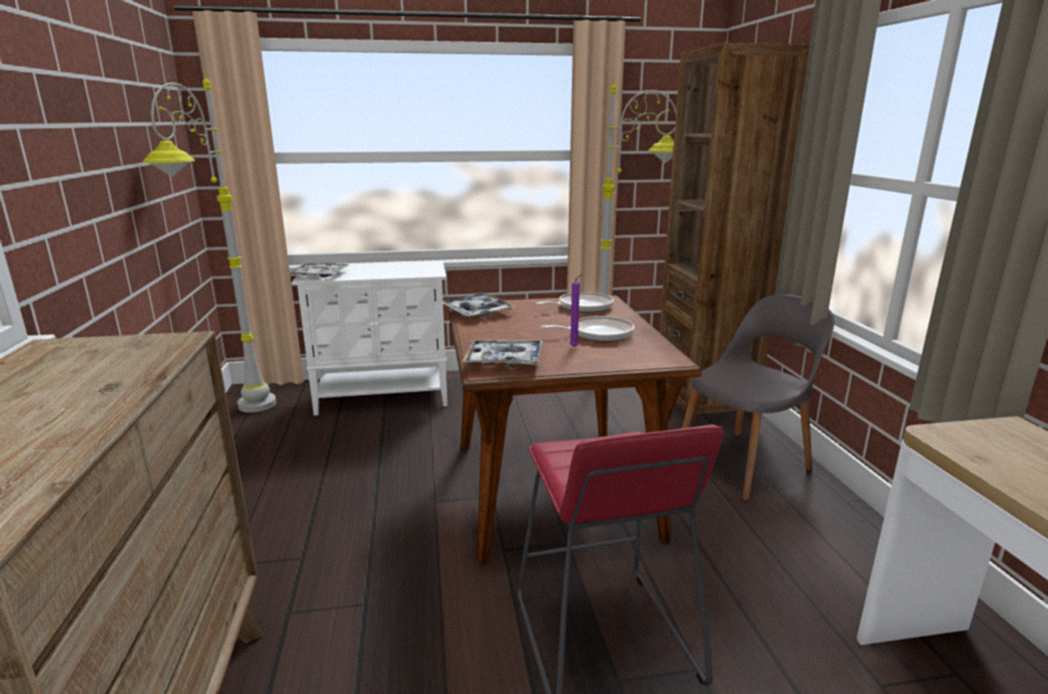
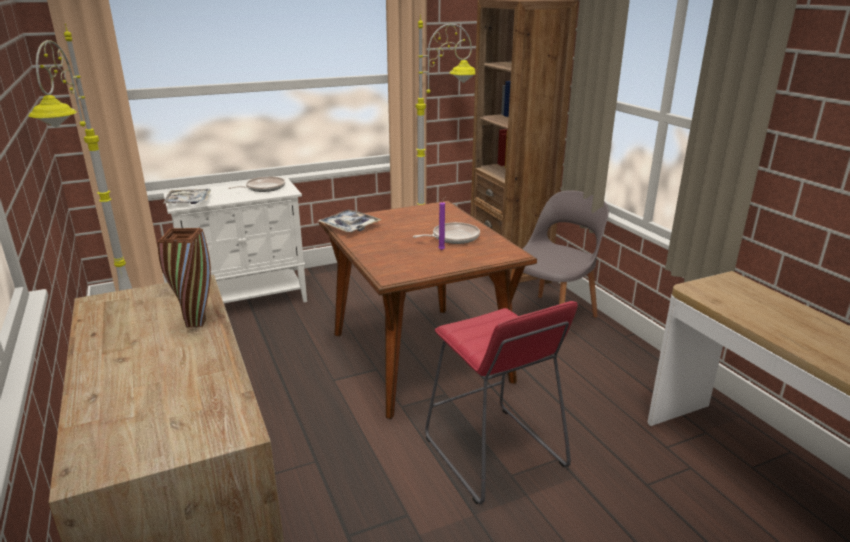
camera: 15 degrees left, 5 degrees up
tray [462,340,543,368] -> none
frying pan [536,292,614,313] -> frying pan moved to [228,177,285,192]
none -> brown vase [158,228,211,327]

